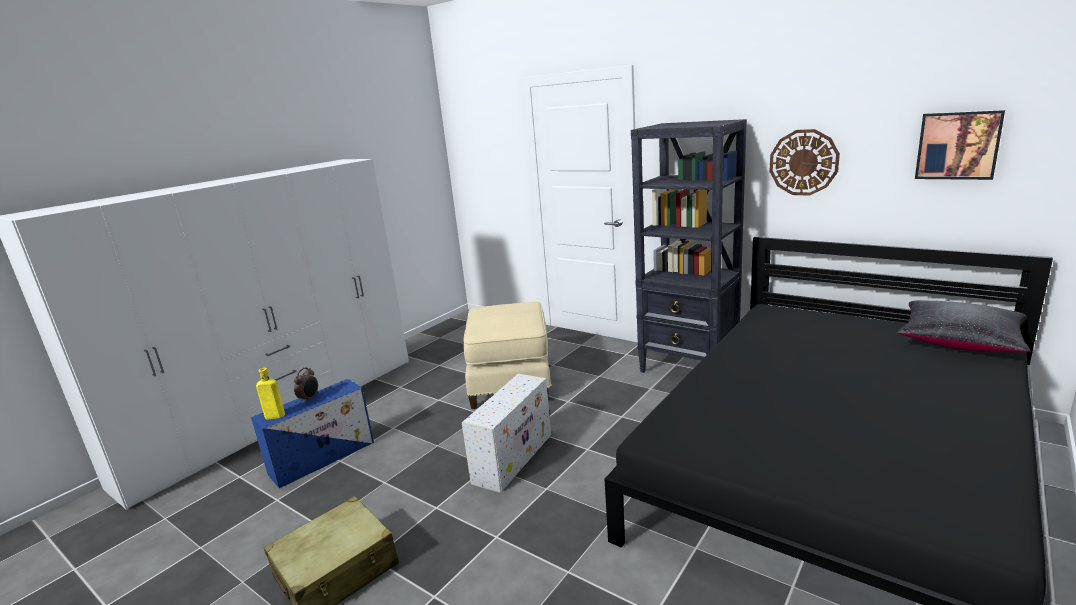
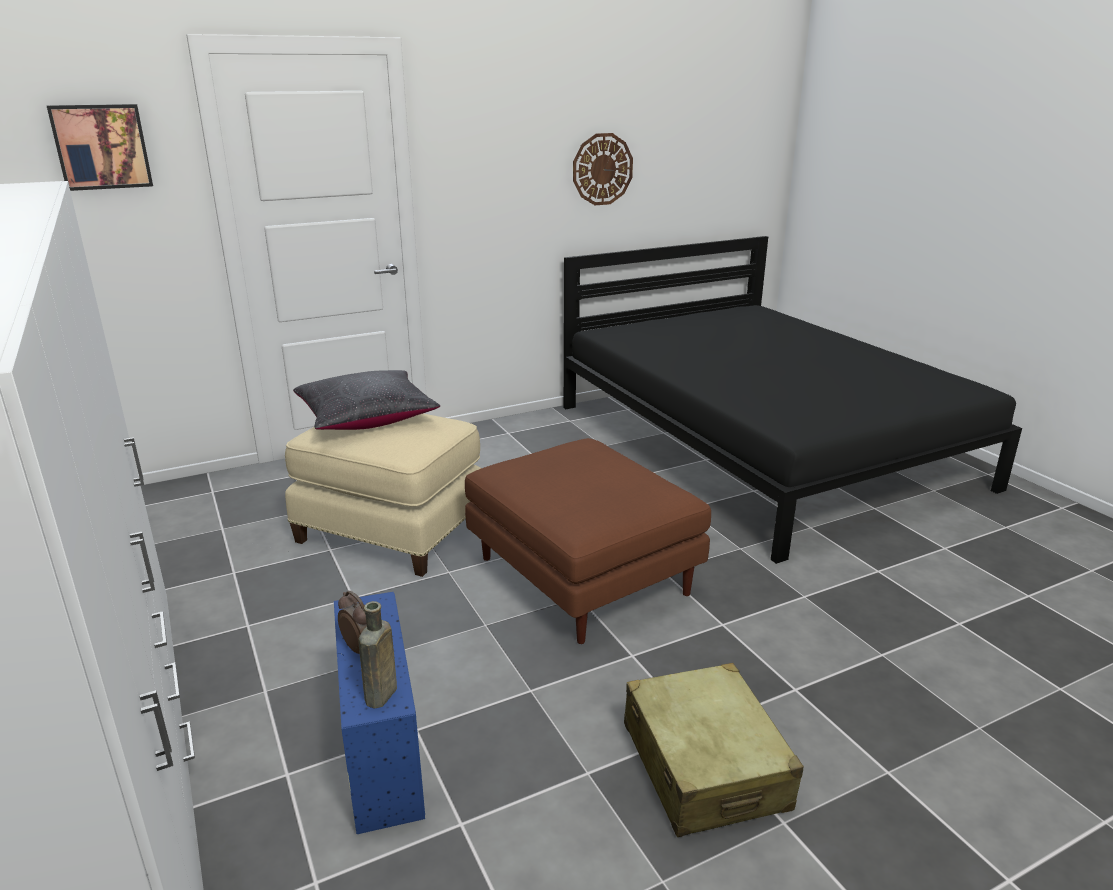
camera: 65 degrees left, 5 degrees up
yellow bottle [256,368,285,420] -> brown bottle [358,601,397,708]
white storage box [462,374,551,493] -> brown ottoman [465,438,711,644]
black bookcase [631,119,747,373] -> none
black pillow [897,300,1030,353] -> black pillow moved to [293,370,440,430]
picture [915,110,1005,180] -> picture moved to [47,104,153,191]

